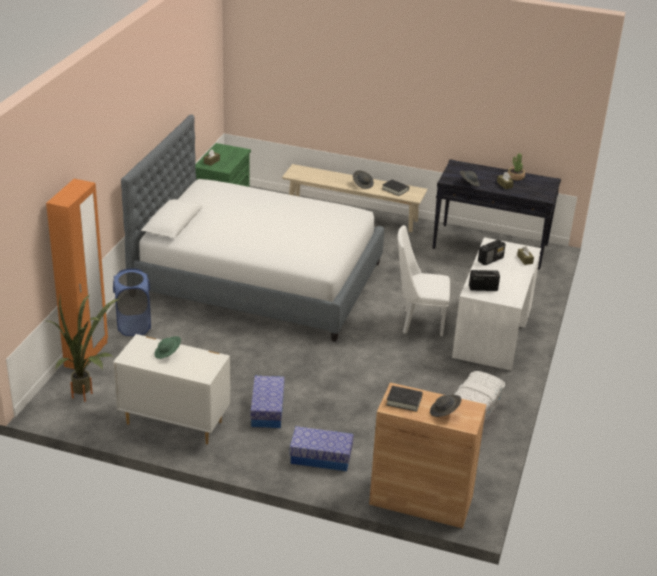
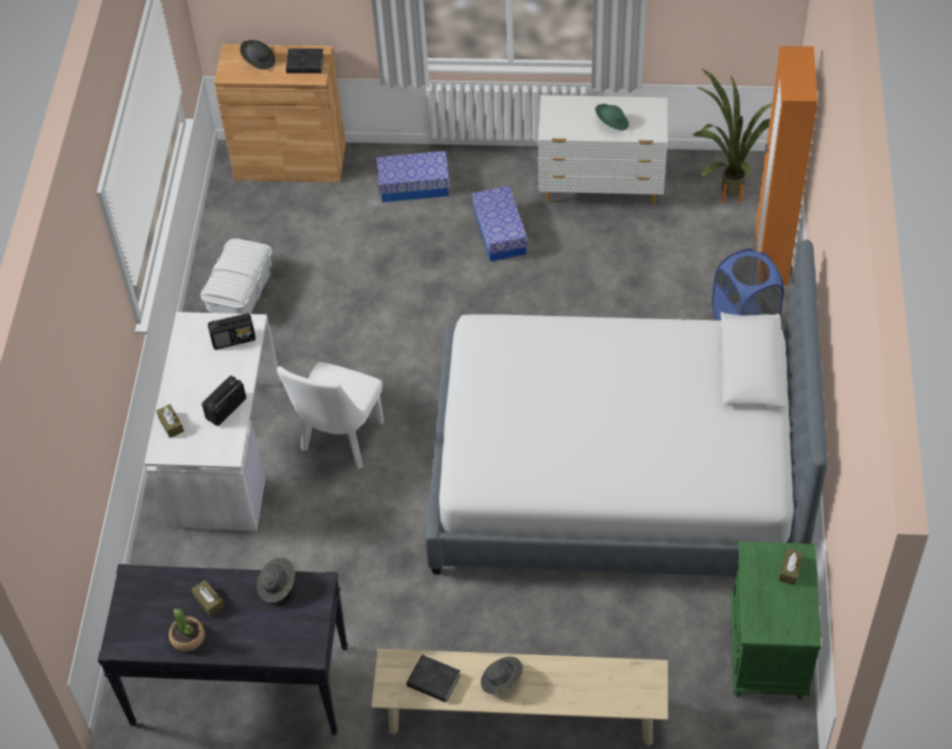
camera: 170 degrees right, 20 degrees up
white chair [398,225,450,336] -> white chair turned 120 degrees clockwise [277,362,384,469]

